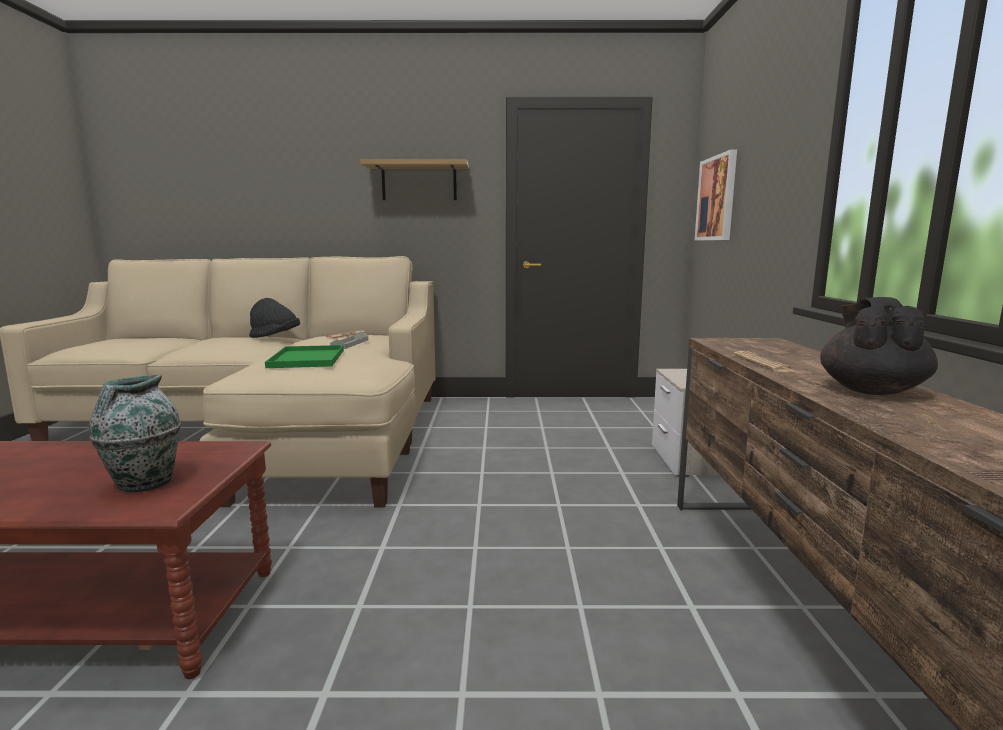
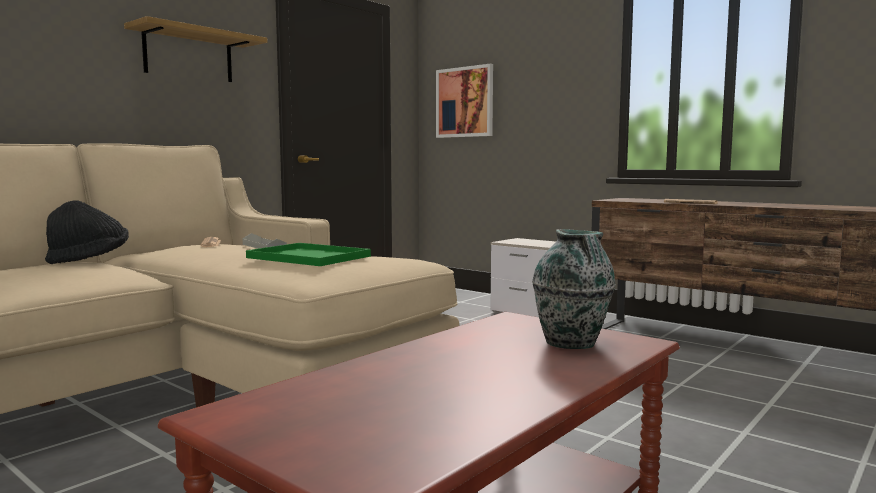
camera: 50 degrees left, 5 degrees down
black teapot [820,297,938,395] -> none

